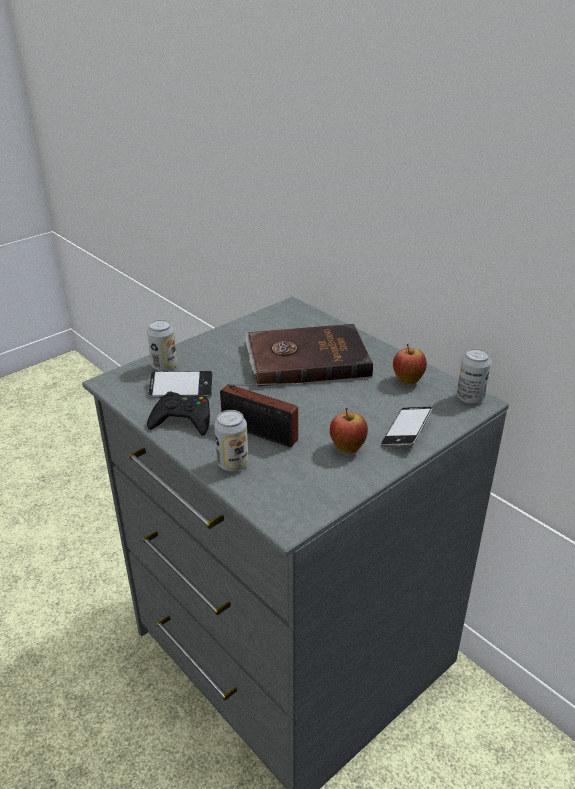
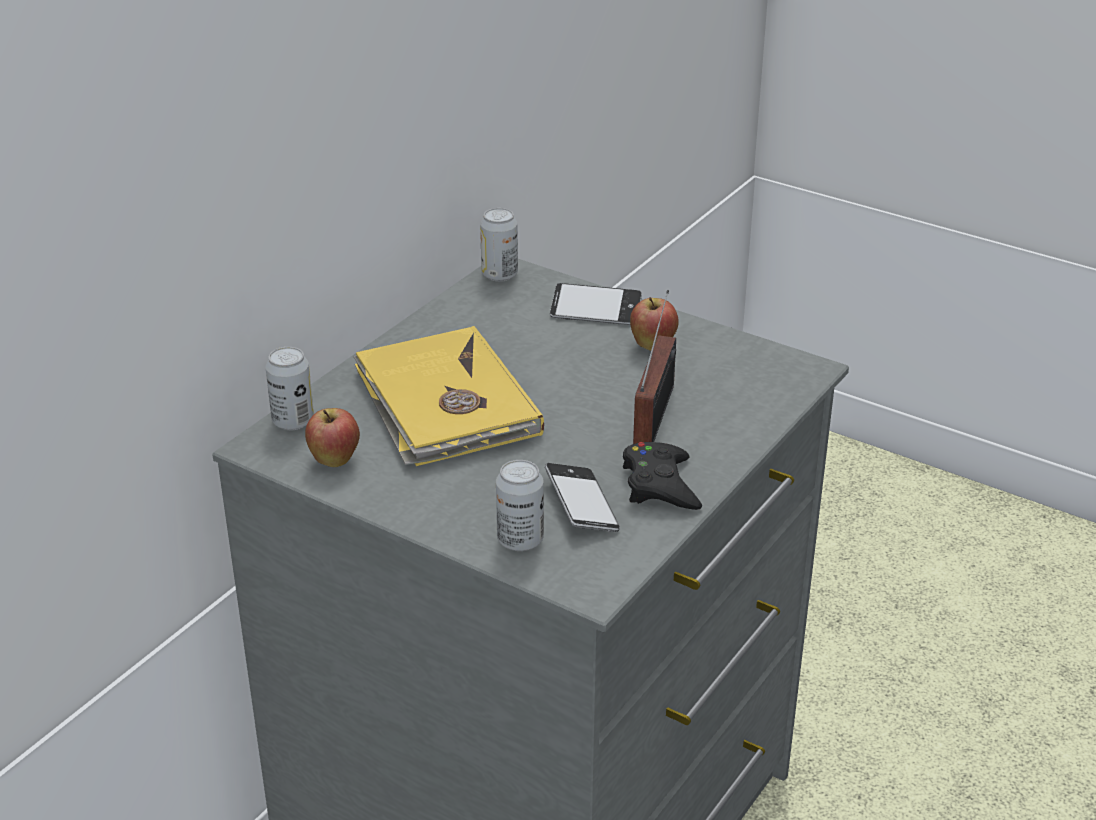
camera: 105 degrees left, 0 degrees up
can [214,410,248,472] -> can moved to [265,347,314,430]
brown book [245,324,373,386] -> yellow book [354,326,544,466]
apple [393,344,427,384] -> apple moved to [305,408,360,467]

